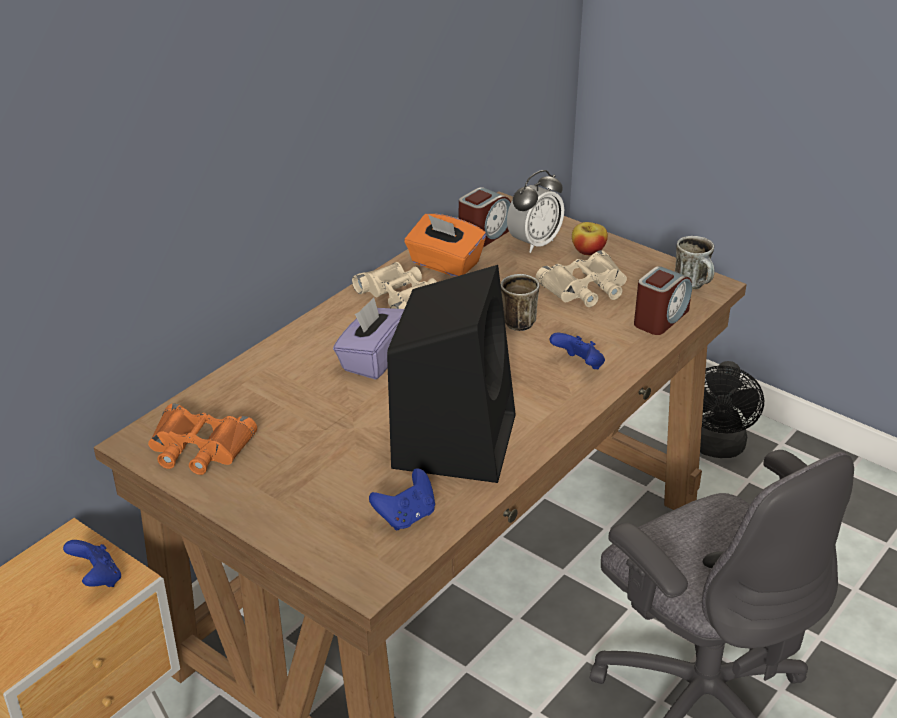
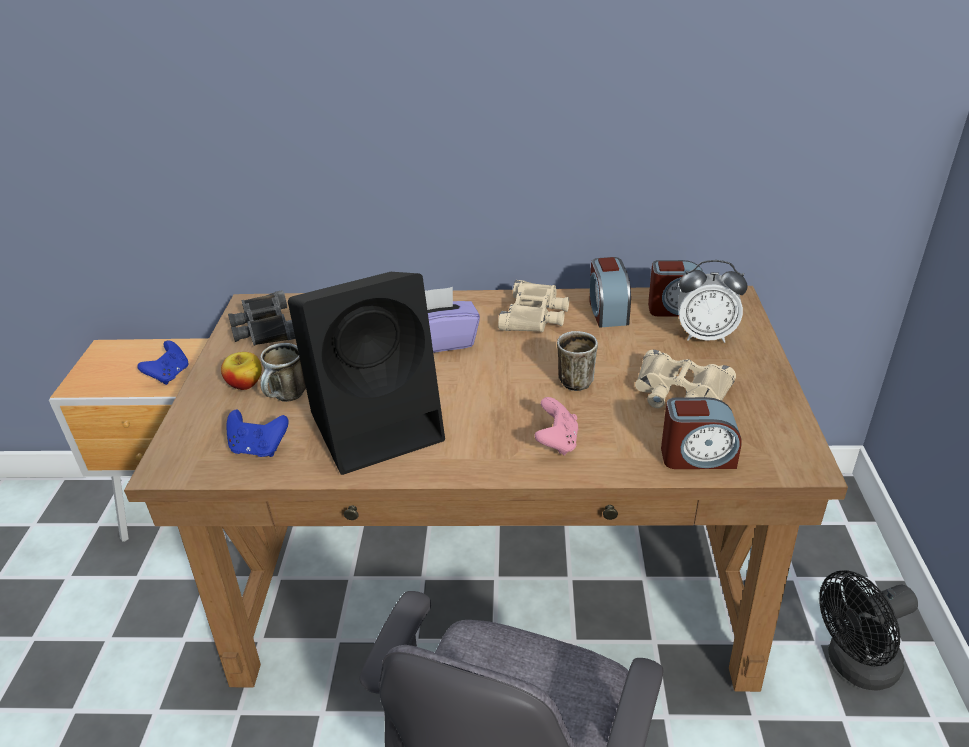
camera: 55 degrees right, 0 degrees up
orange binoculars [148,404,257,475] -> black binoculars [228,290,296,346]
orange tissue box [404,214,486,277] -> alarm clock [589,257,631,328]
blue game controller [550,333,605,369] -> pink game controller [535,397,578,456]
apple [572,222,608,255] -> apple moved to [221,352,262,390]
mug [675,236,714,289] -> mug moved to [260,343,306,402]

